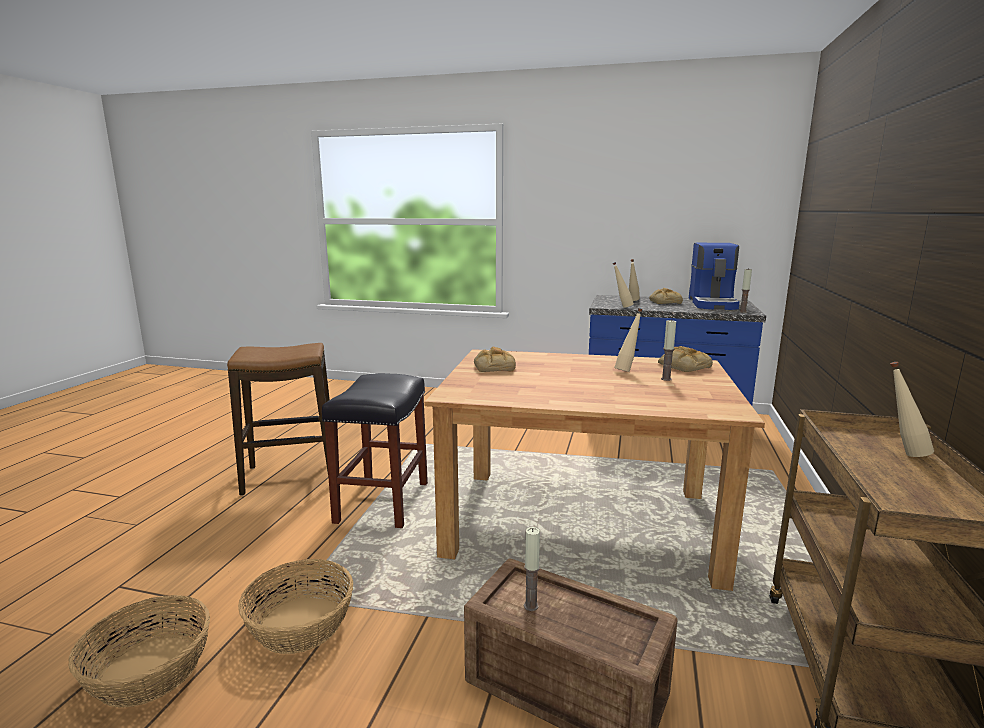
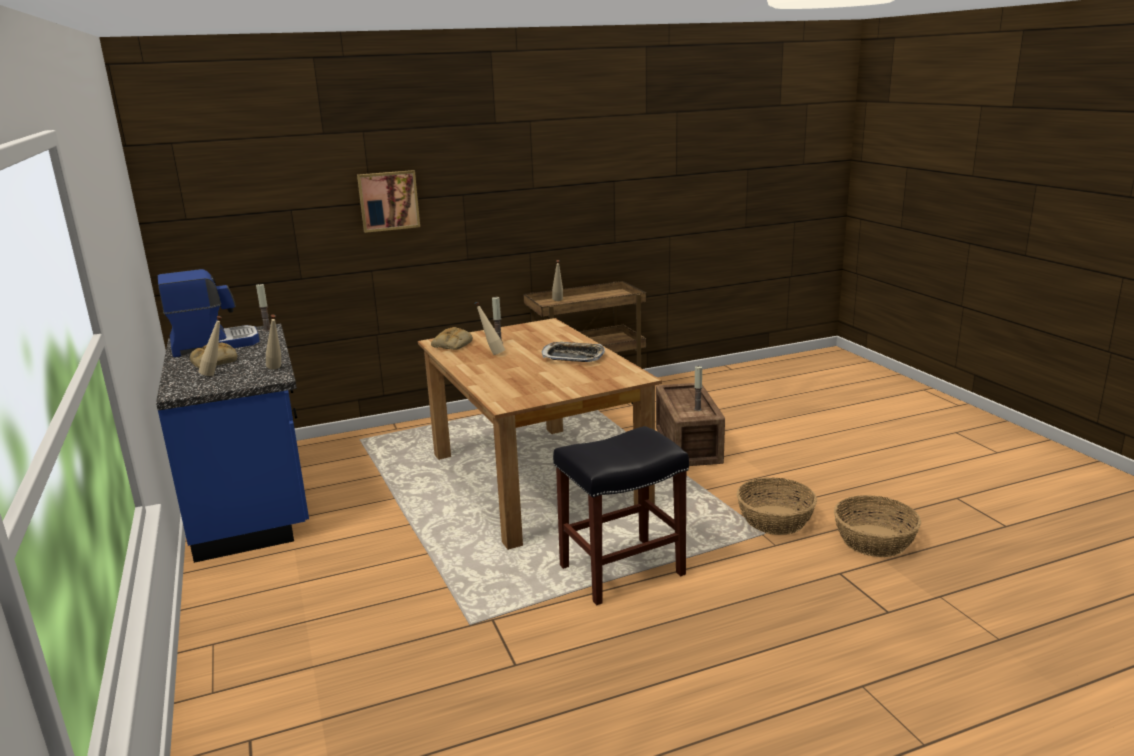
camera: 125 degrees left, 5 degrees up
stool [227,343,330,496] -> none
bread [474,347,516,372] -> none
none -> picture [357,170,420,233]
none -> tray [541,342,605,362]

